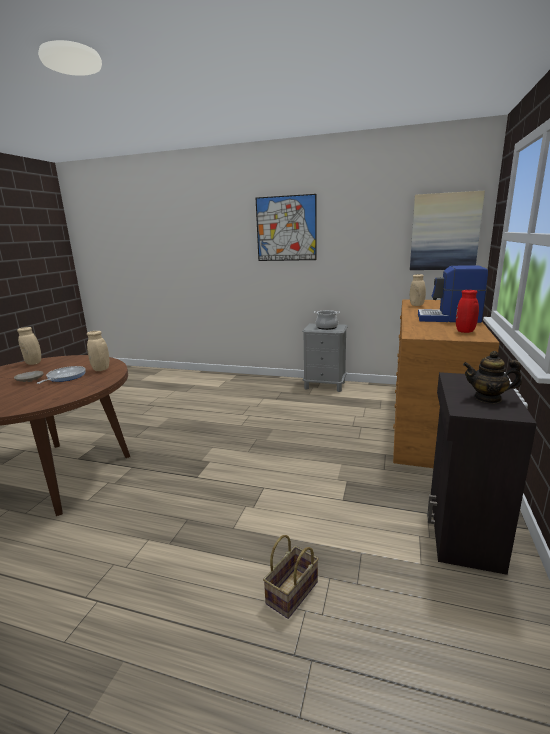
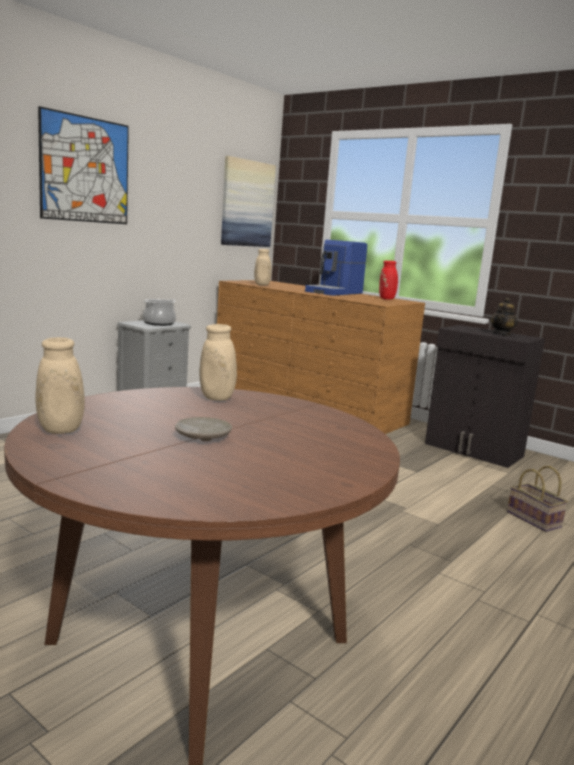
camera: 70 degrees left, 5 degrees down
frying pan [37,366,86,384] -> none

